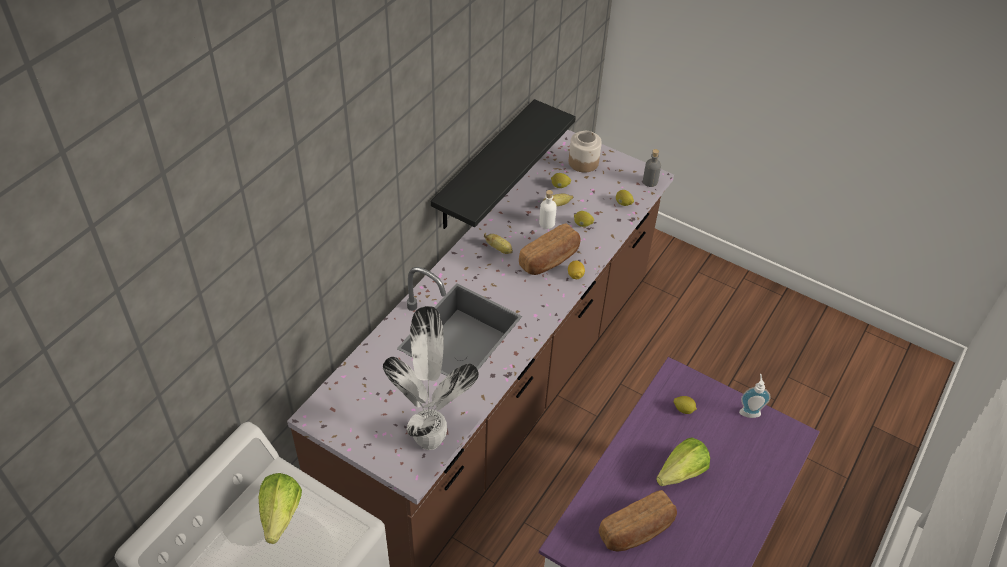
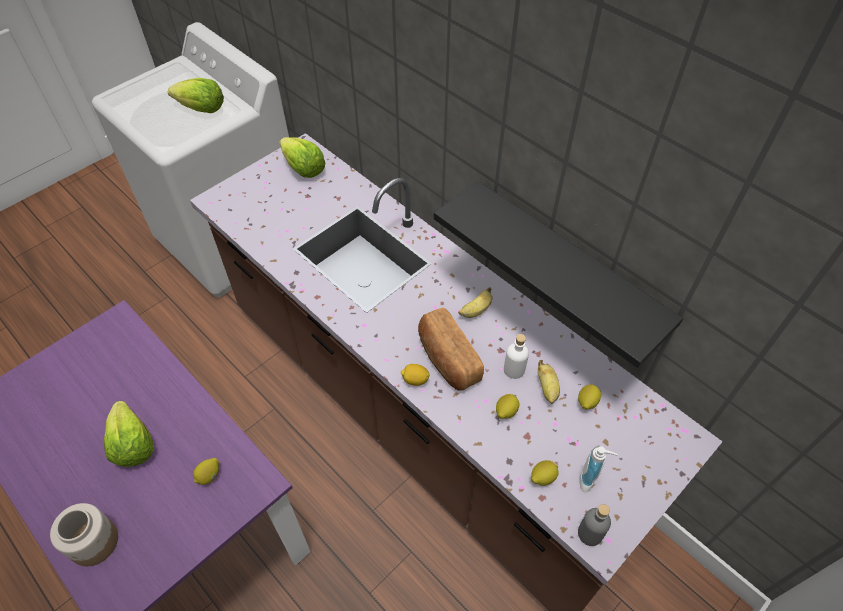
camera: 105 degrees right, 5 degrees up
potted plant [383,306,479,450] -> none
jar [569,131,602,173] -> jar moved to [50,503,118,566]
bread [599,490,677,552] -> none
soap dispenser [739,374,771,418] -> soap dispenser moved to [579,445,617,493]
none -> lettuce [279,137,325,178]

